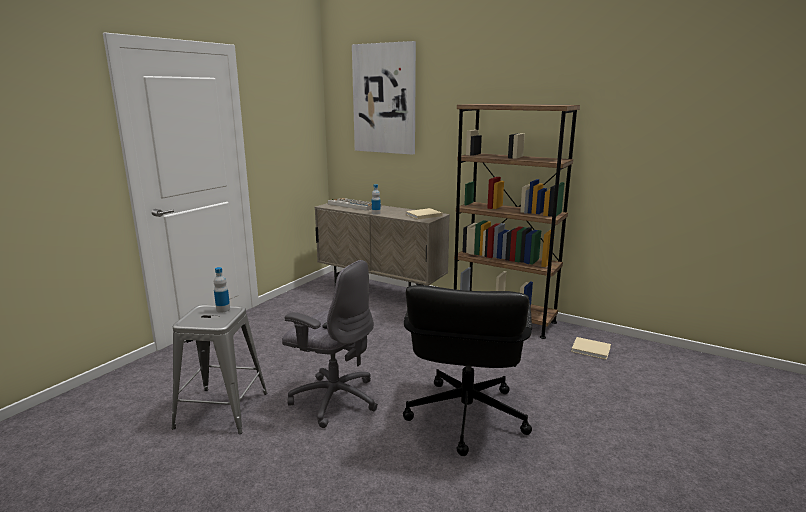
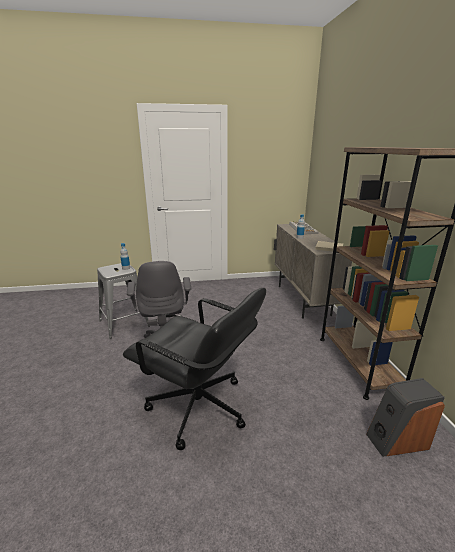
camera: 50 degrees right, 5 degrees up
picture [352,41,416,155] -> none
black office chair [403,285,532,456] -> black office chair turned 120 degrees counterclockwise [123,288,266,450]
beige book [571,337,611,360] -> speaker [366,378,445,457]

